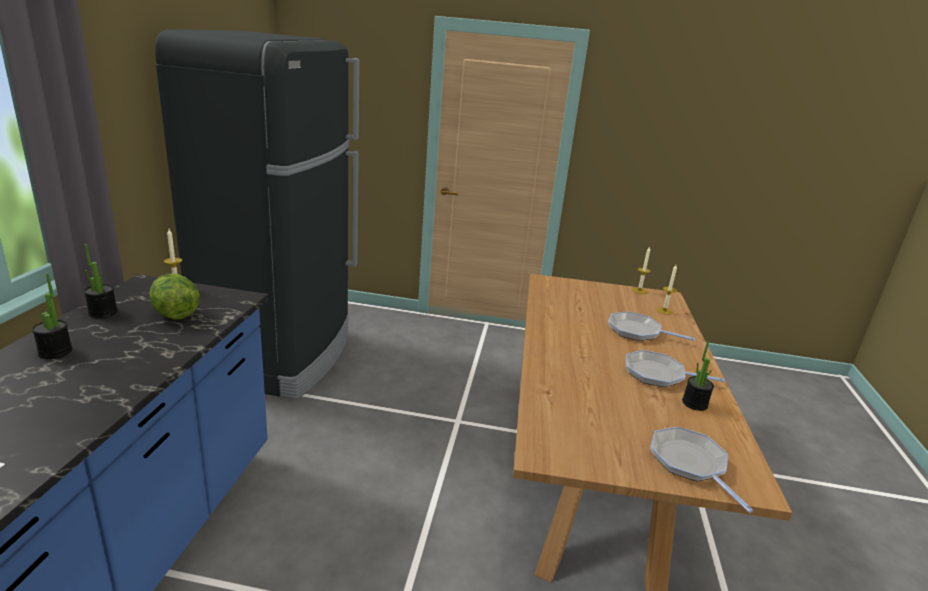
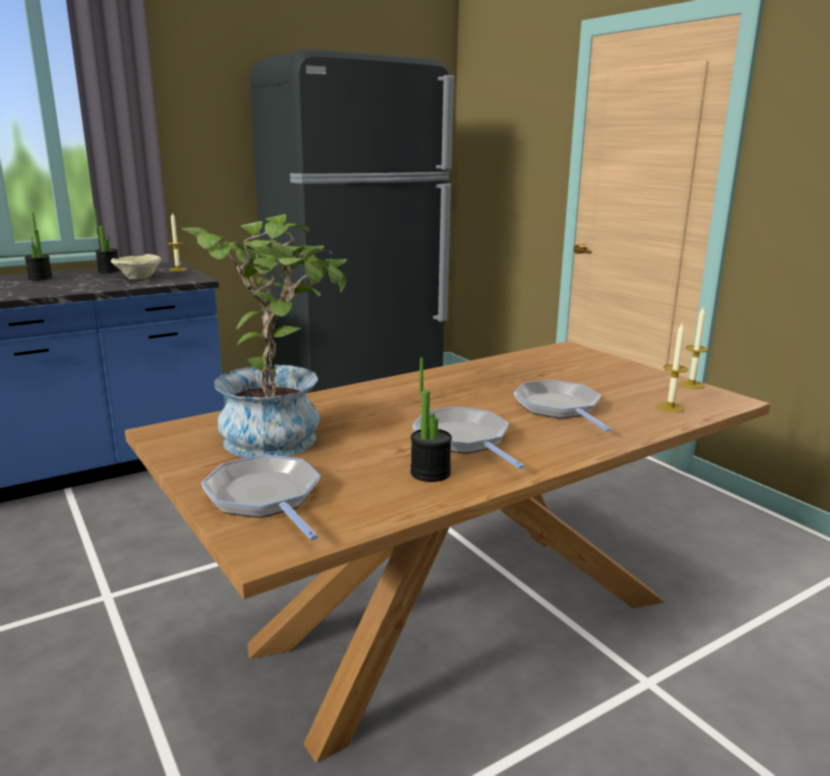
camera: 50 degrees right, 5 degrees down
lettuce [150,274,200,320] -> beige bowl [110,254,161,280]
frying pan [651,427,753,513] -> frying pan turned 60 degrees counterclockwise [201,455,320,541]
none -> potted plant [182,214,347,458]

